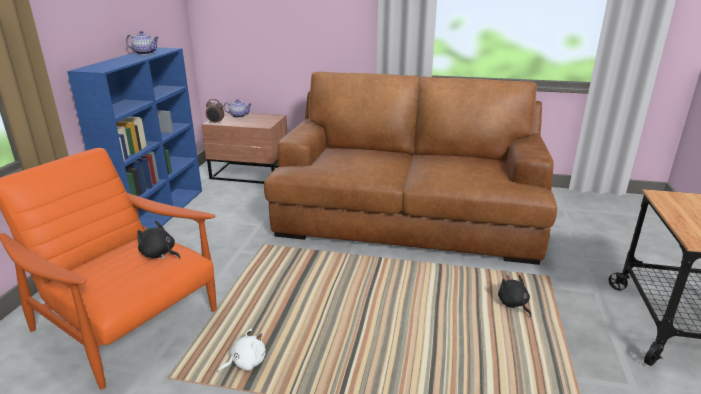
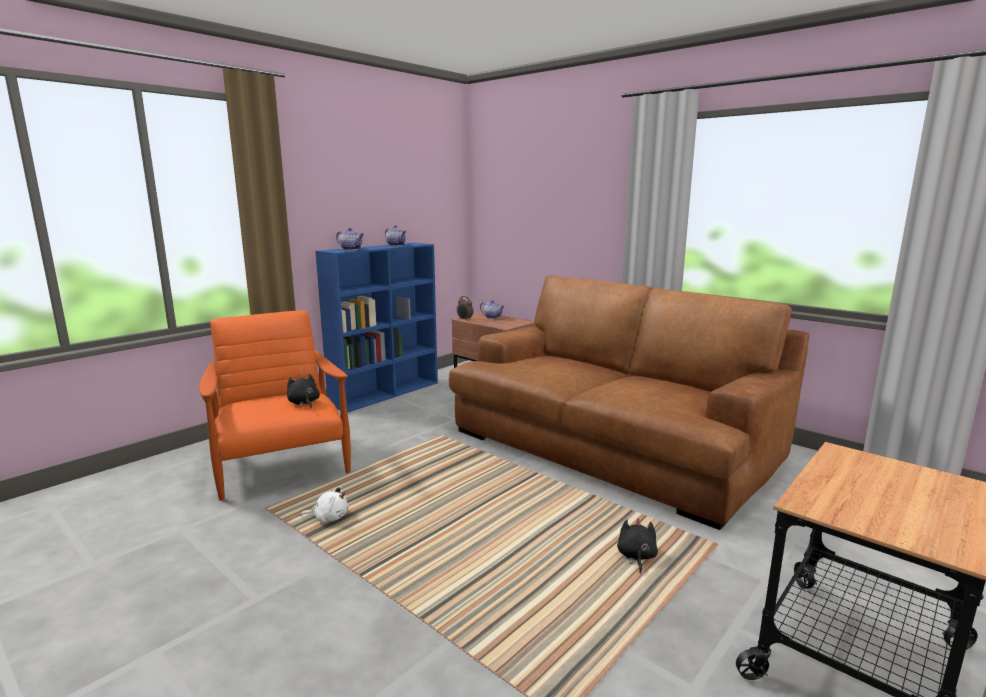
camera: 30 degrees right, 10 degrees down
none -> teapot [336,228,364,250]

